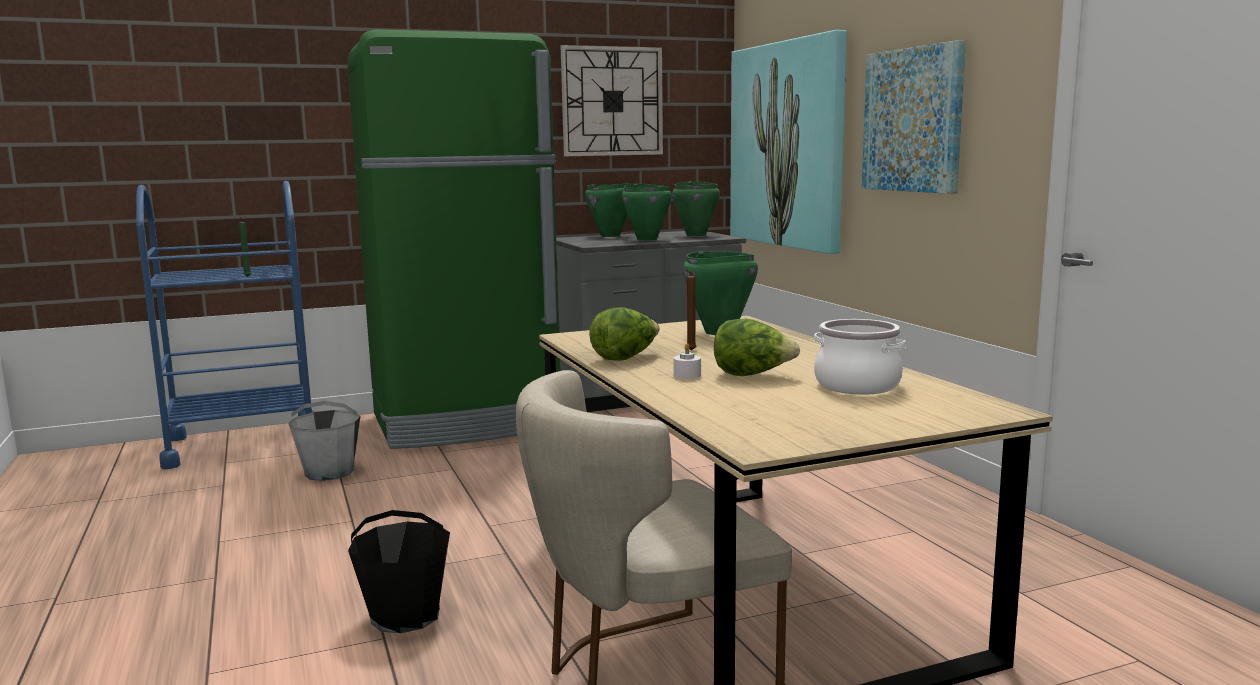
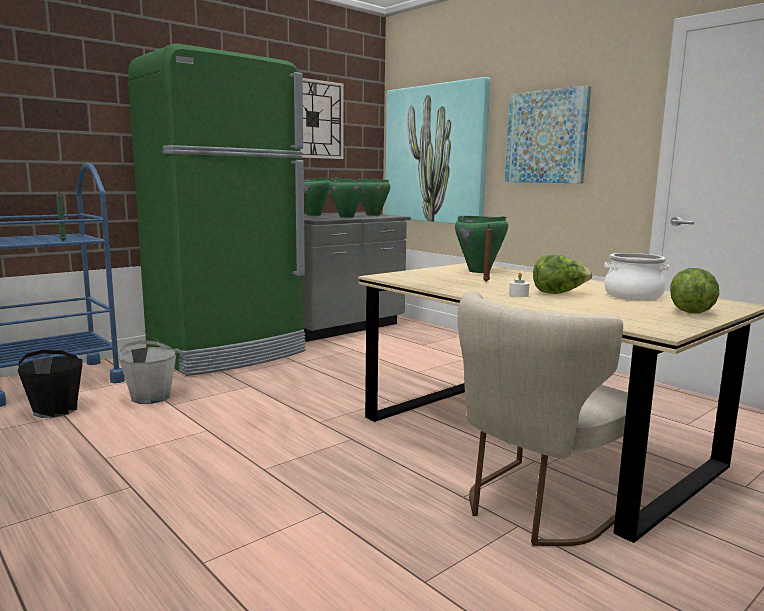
camera: 20 degrees left, 0 degrees up
black bucket [348,510,450,634] -> black bucket moved to [18,350,83,418]
lettuce [589,307,660,361] -> lettuce moved to [670,268,719,314]

